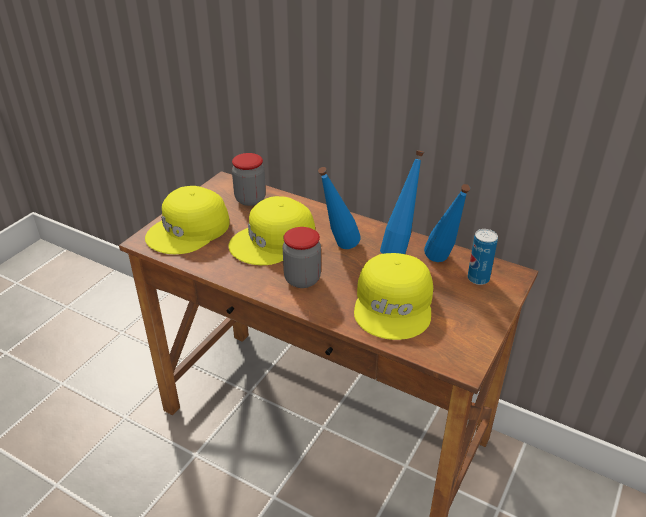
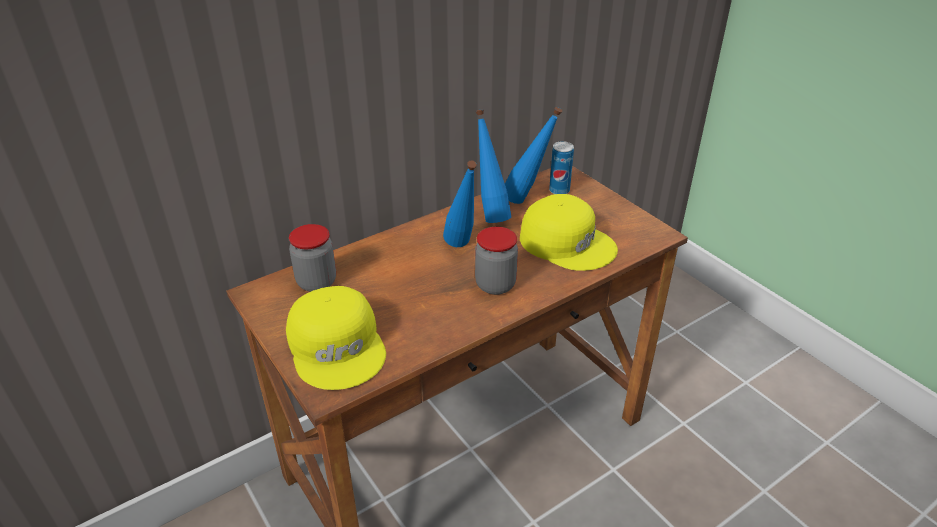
camera: 65 degrees left, 0 degrees up
yellow cap [228,196,316,265] -> none

